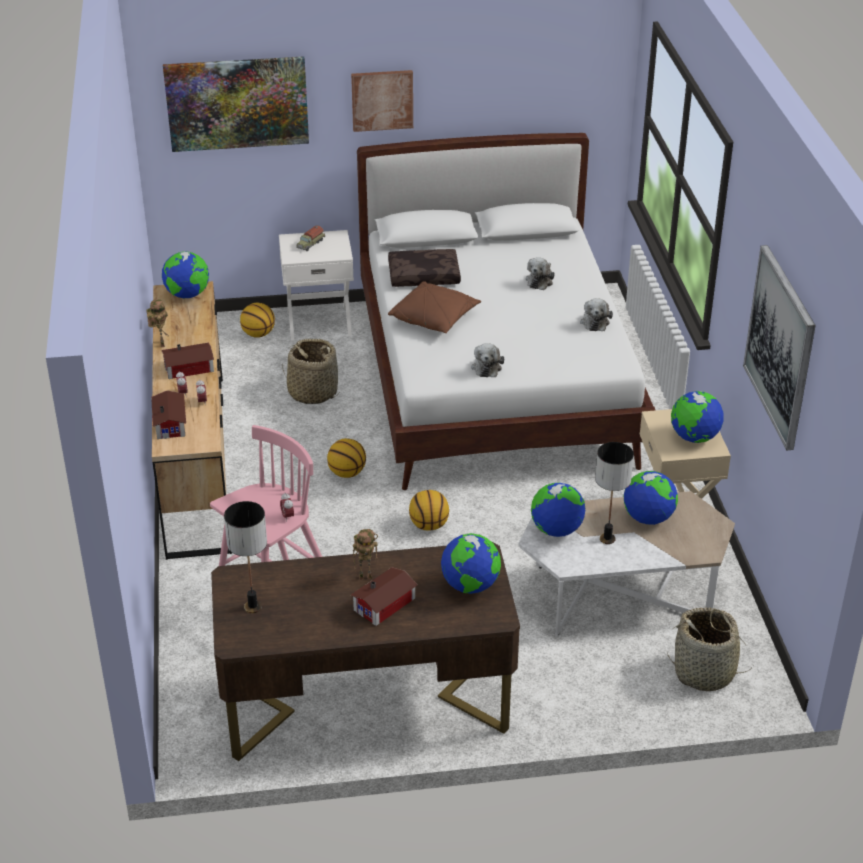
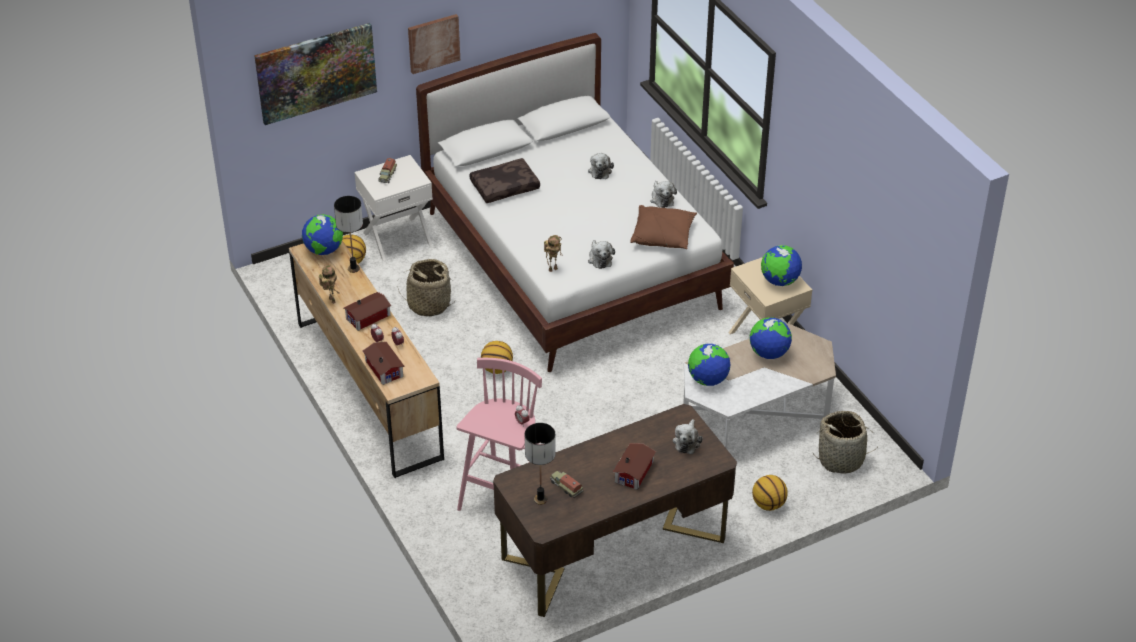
camera: 20 degrees left, 5 degrees up
toy robot [353,529,378,580] -> toy robot moved to [544,235,562,272]
brown pillow [388,281,481,333] -> brown pillow moved to [630,205,697,249]
basketball [409,490,449,531] -> basketball moved to [752,475,788,511]
globe [441,533,501,594] -> plush toy [673,419,703,454]
table lamp [595,442,634,544] -> table lamp moved to [334,196,363,273]
picture [743,245,816,451] -> none
none -> toy truck [550,471,583,498]

